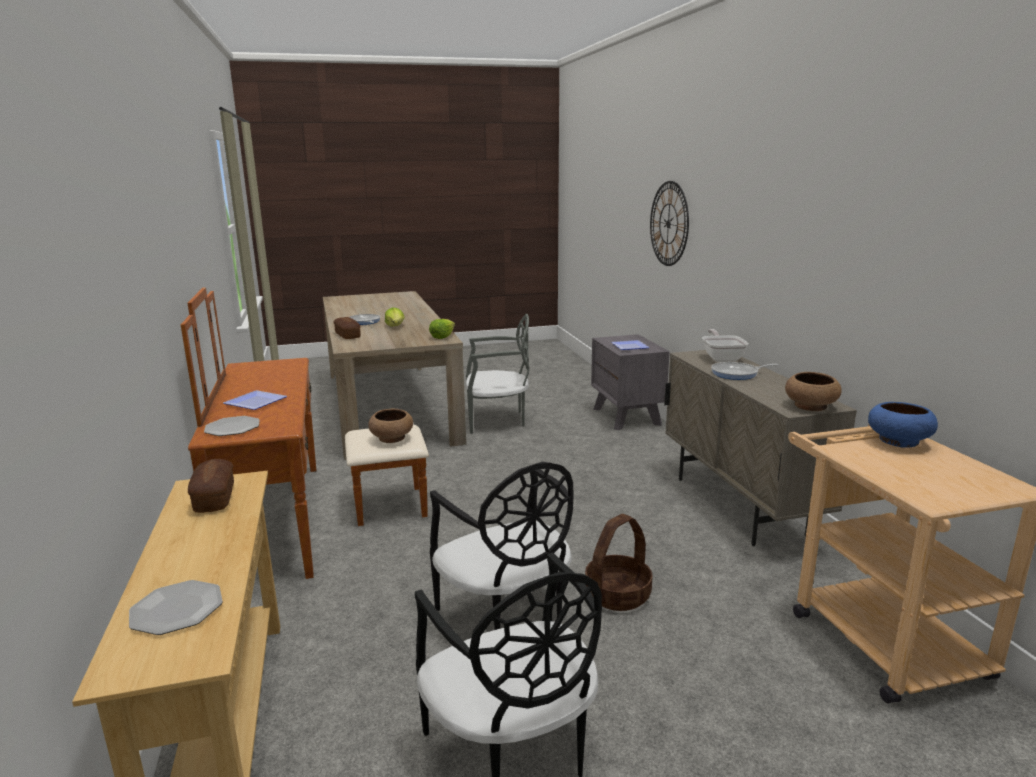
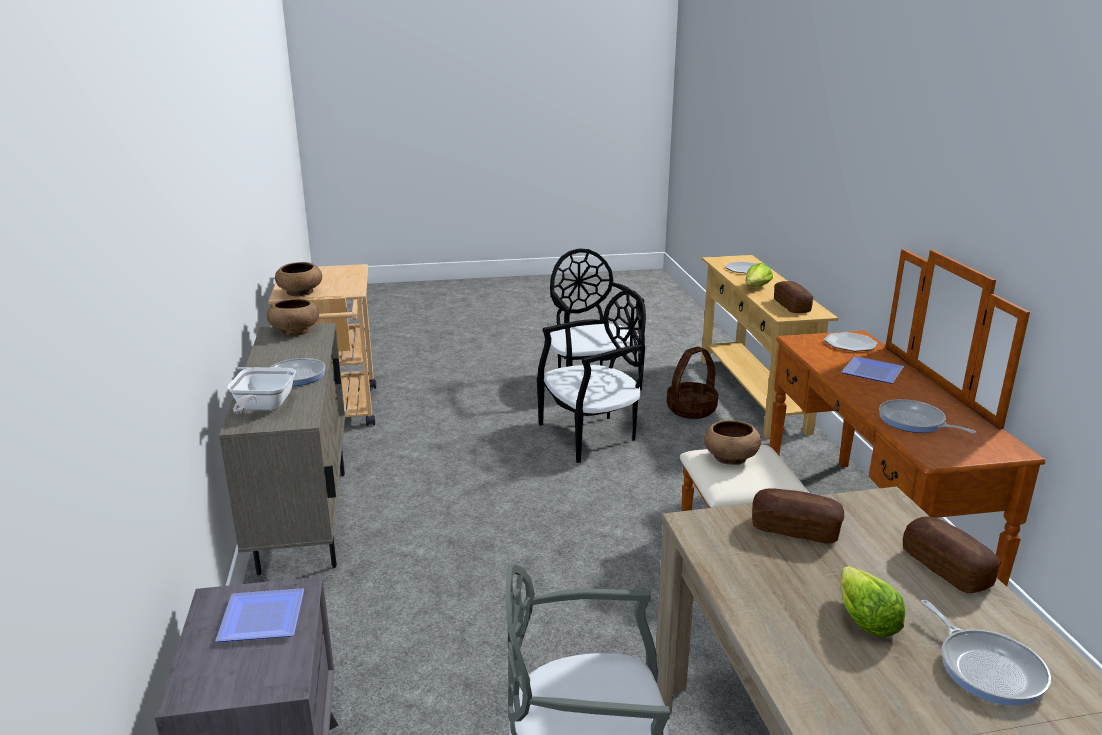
camera: 175 degrees left, 5 degrees up
lettuce [429,319,455,339] -> lettuce moved to [745,263,773,287]
black chair [430,462,574,630] -> black chair turned 90 degrees clockwise [537,289,646,463]
basket [585,514,652,611] -> basket moved to [667,347,718,419]
wall clock [650,181,689,266] -> none
blue bowl [868,402,938,448] -> brown bowl [275,262,322,296]
none -> bread [752,488,844,544]
none -> frying pan [879,399,976,434]

